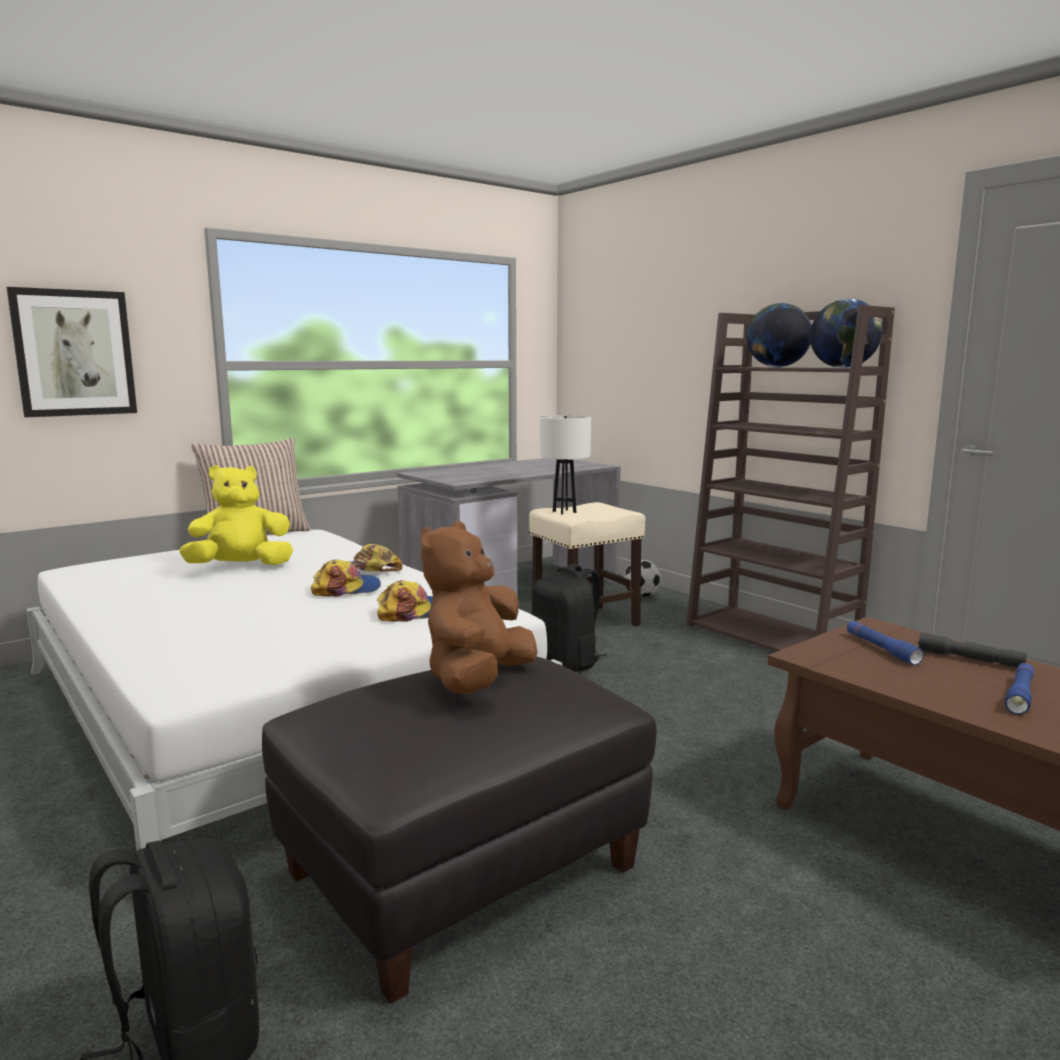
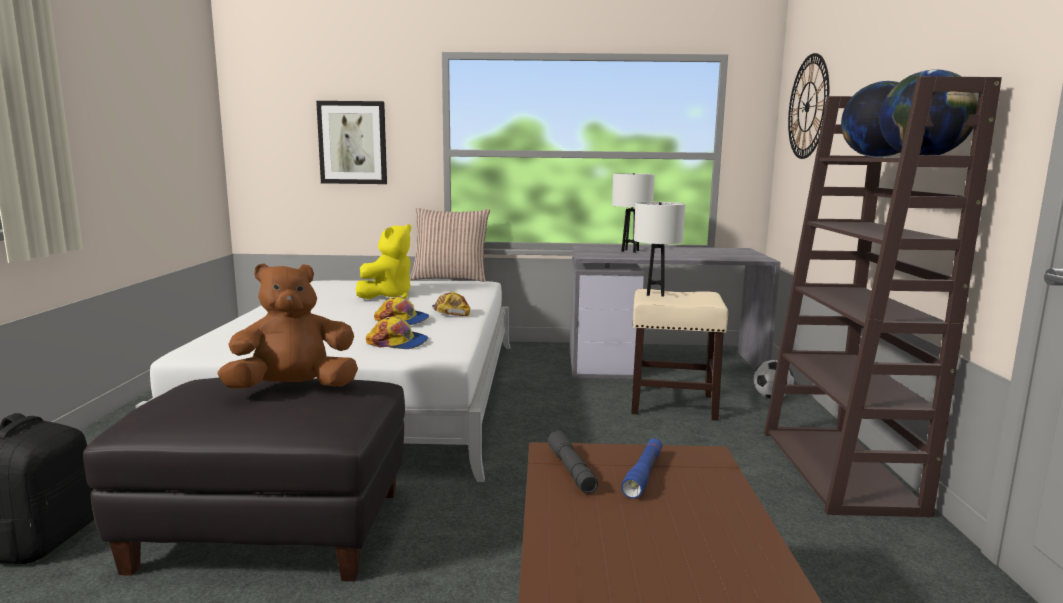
camera: 40 degrees right, 0 degrees up
yellow plush toy [179,465,293,565] -> yellow plush toy turned 105 degrees clockwise [356,224,411,299]
black backpack [532,564,607,672] -> none
grey flashlight [918,632,1027,668] -> grey flashlight moved to [548,431,598,494]
blue flashlight [1005,663,1034,714] -> none
none -> white table lamp [612,173,655,253]
none -> wall clock [788,53,829,159]

